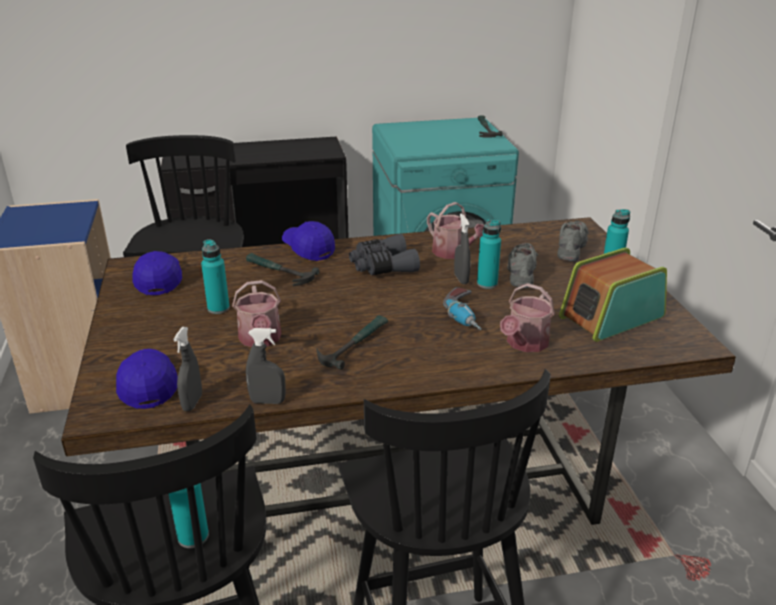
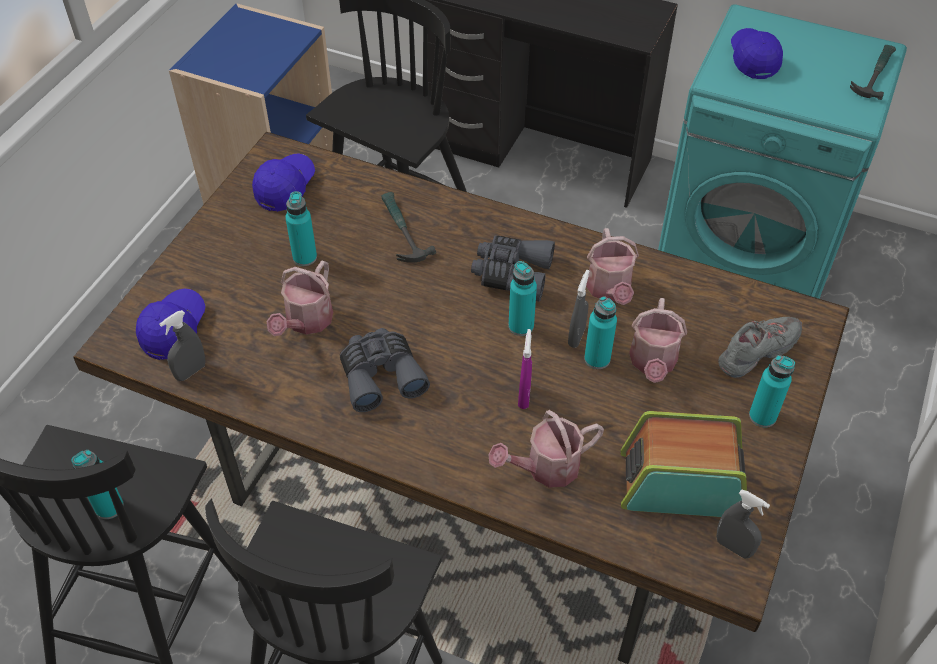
camera: 35 degrees right, 20 degrees up
grey spray bottle [246,328,286,404] -> grey spray bottle moved to [716,489,770,559]
blue cap [282,221,335,261] -> blue cap moved to [731,28,783,79]
hammer [316,315,388,370] -> grey binoculars [340,328,430,412]
power drill [443,288,482,330] -> purple spray bottle [518,329,532,409]
grey shoe [507,243,538,288] -> watering can [629,298,687,383]
none -> turquoise bottle [508,261,537,336]

